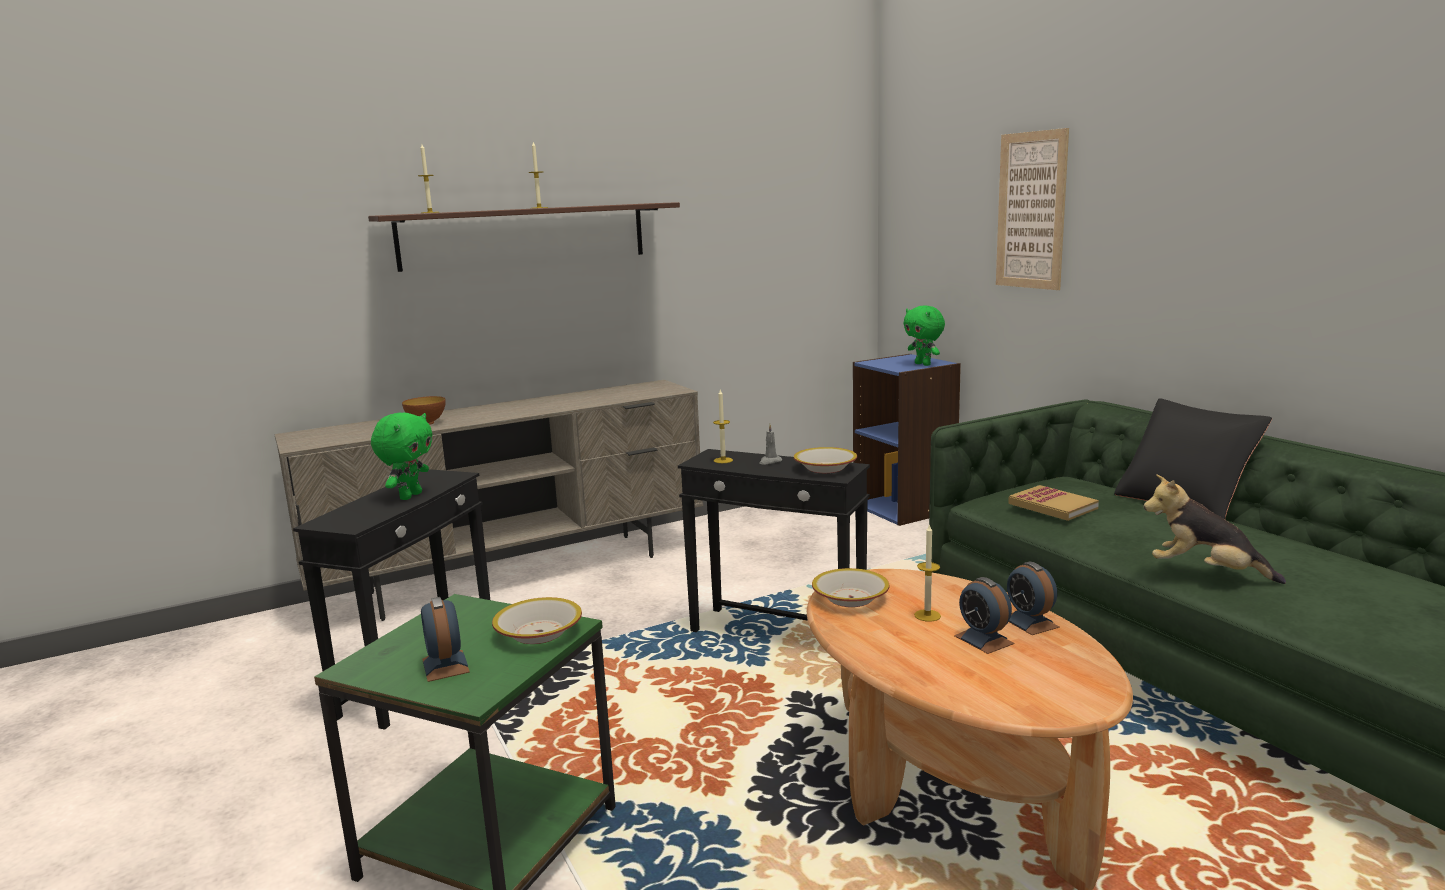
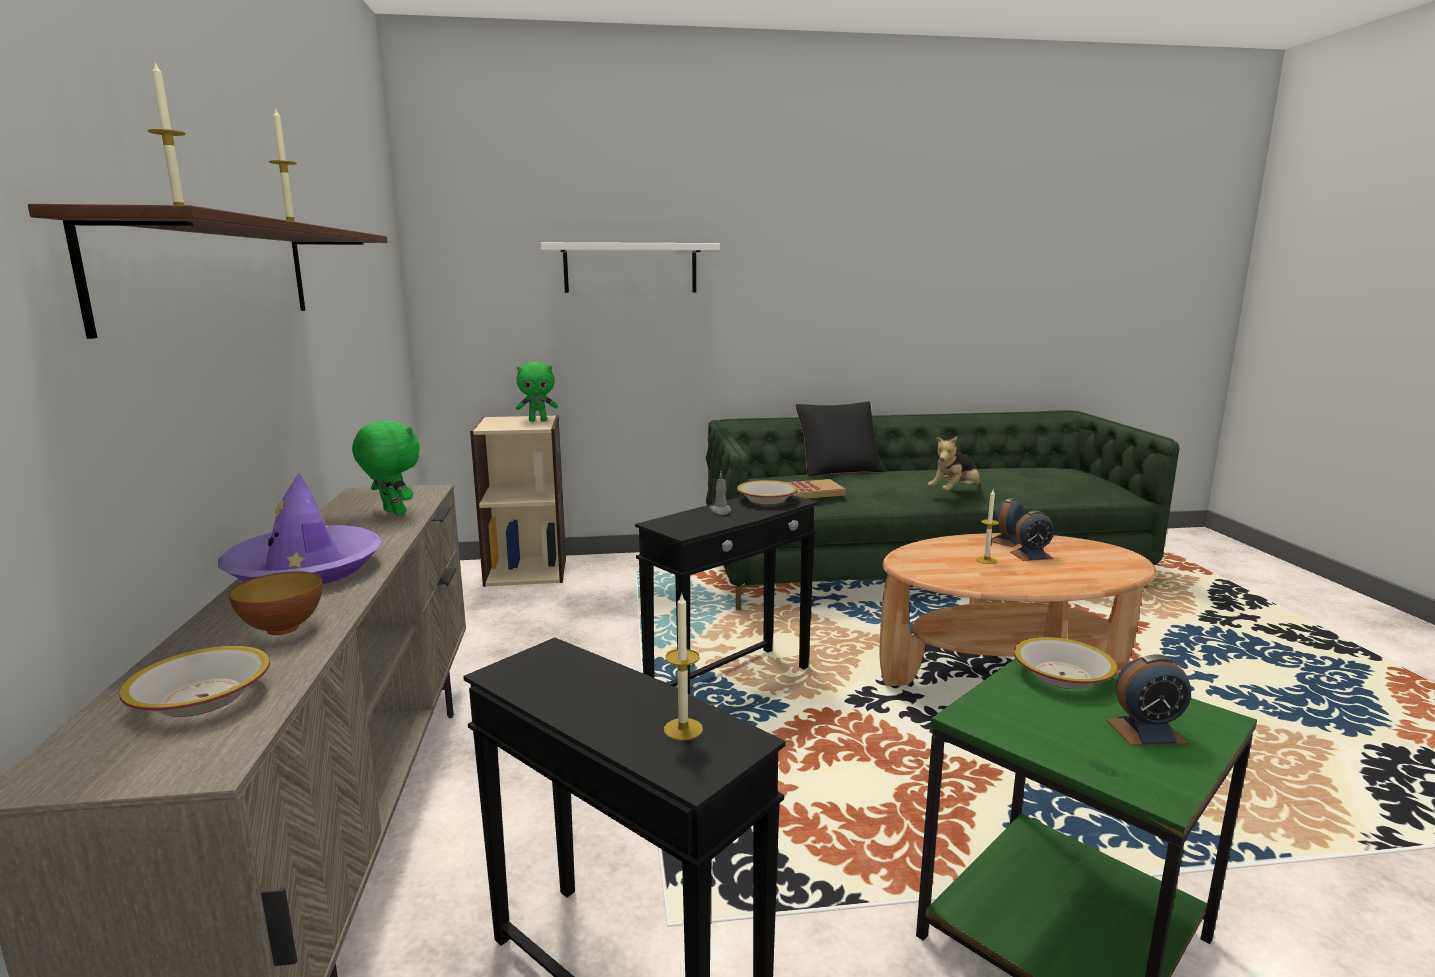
camera: 70 degrees left, 0 degrees up
green plush toy [371,412,433,500] -> green plush toy moved to [352,420,420,516]
candle [713,390,733,463] -> candle moved to [664,593,703,741]
bowl [812,568,890,607] -> bowl moved to [119,646,270,717]
blue bookcase [853,354,961,526] -> beige bookcase [470,415,566,587]
picture [996,128,1069,290] -> white shelf [541,242,720,293]
alarm clock [1007,562,1060,635] -> alarm clock turned 135 degrees clockwise [991,498,1024,547]
none -> purple hat [218,473,382,584]

